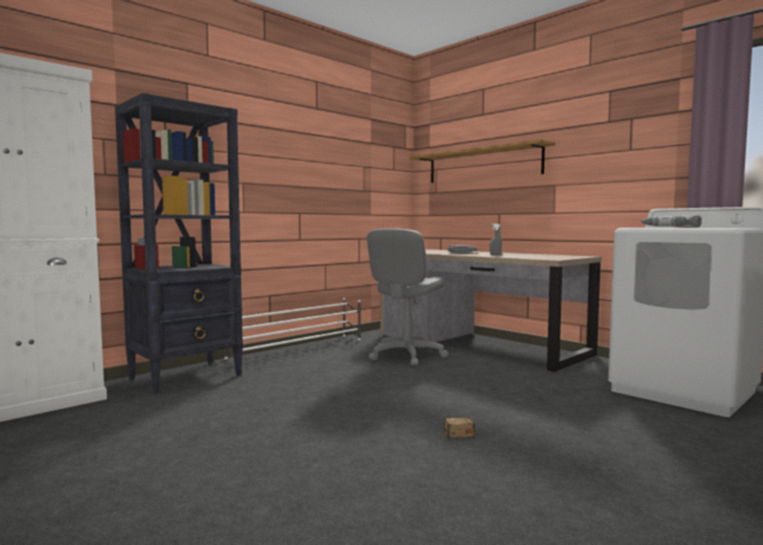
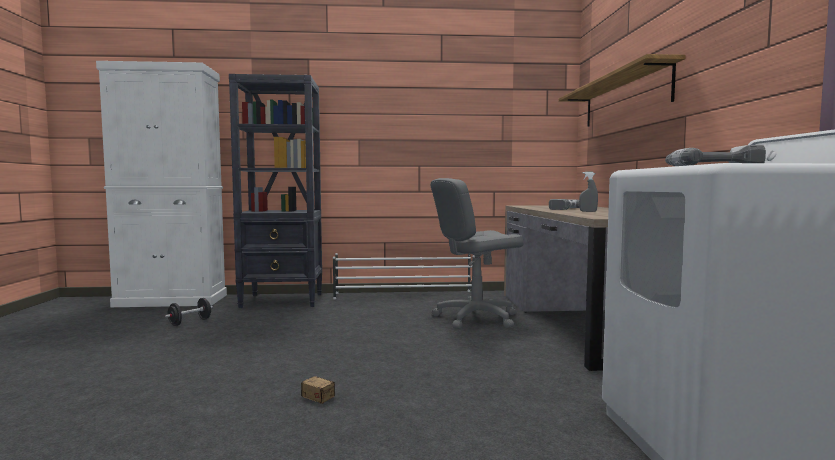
camera: 40 degrees right, 0 degrees up
none -> black dumbbell [165,298,213,326]

